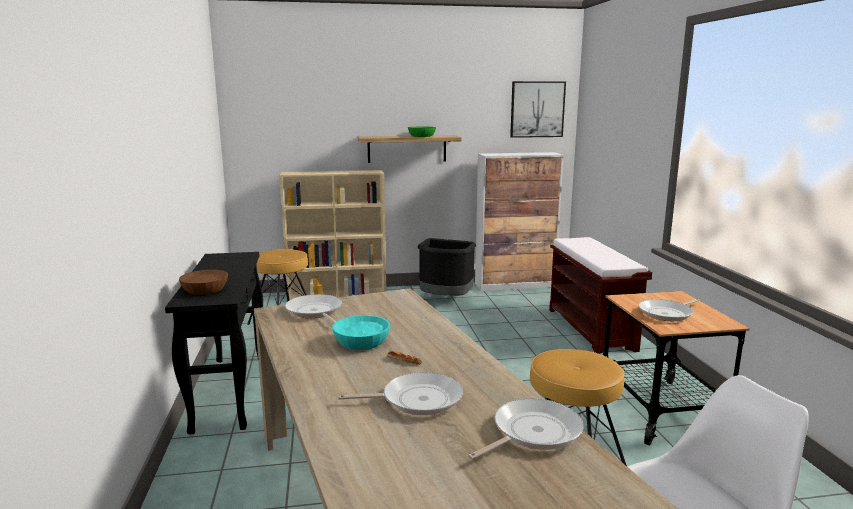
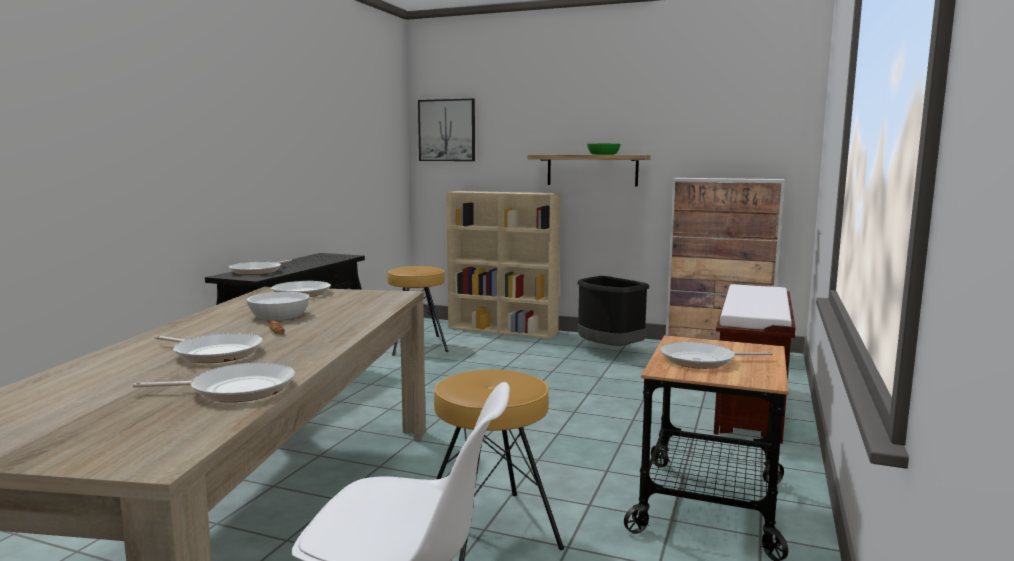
camera: 30 degrees right, 5 degrees down
brown bowl [179,270,228,295] -> frying pan [229,260,292,275]
turquoise bowl [332,315,390,350] -> white bowl [247,292,309,320]
picture [510,81,566,138] -> picture moved to [418,99,475,161]

